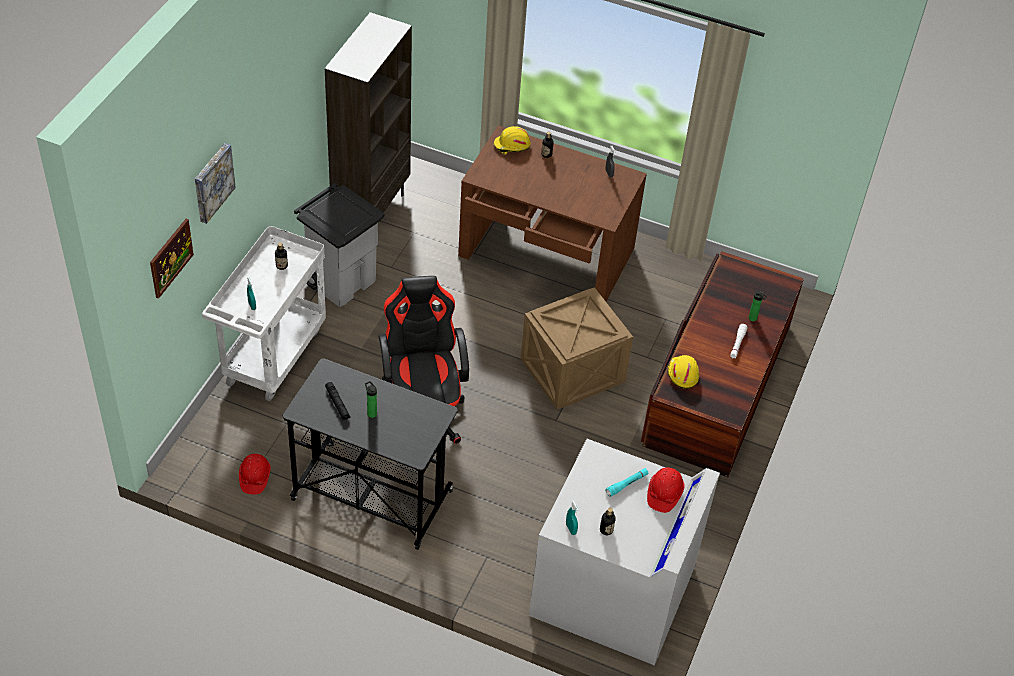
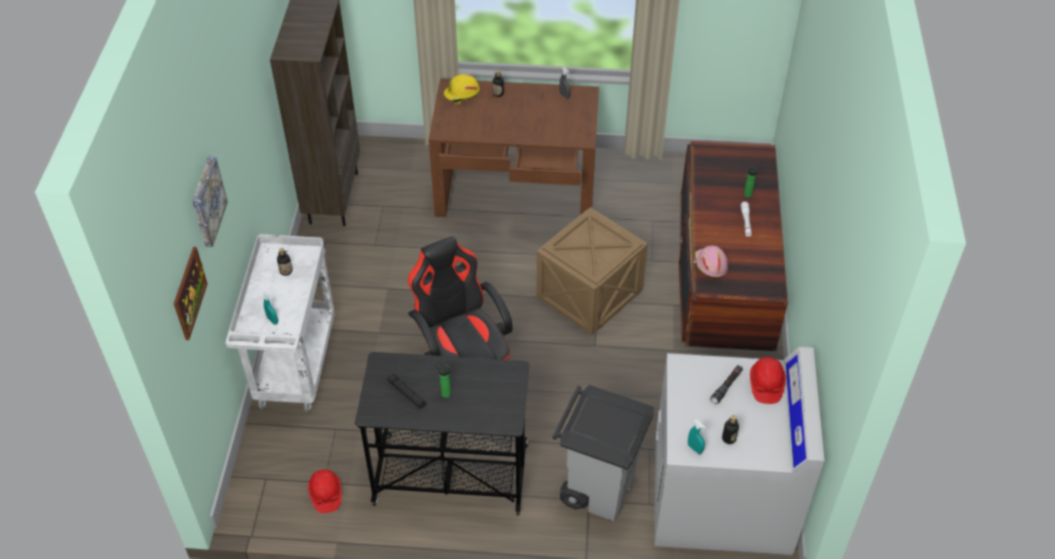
camera: 15 degrees left, 0 degrees up
grey trash can [294,183,385,307] -> grey trash can moved to [553,385,654,521]
turquoise flashlight [606,468,649,497] -> black flashlight [710,365,743,404]
yellow hard hat [668,355,699,389] -> pink hard hat [693,246,728,278]

